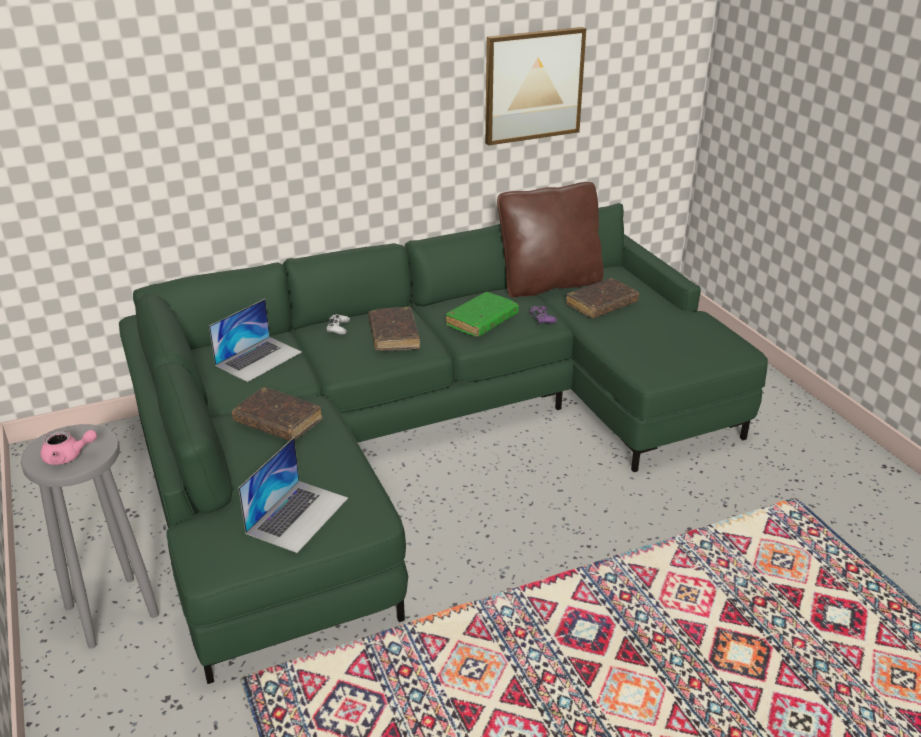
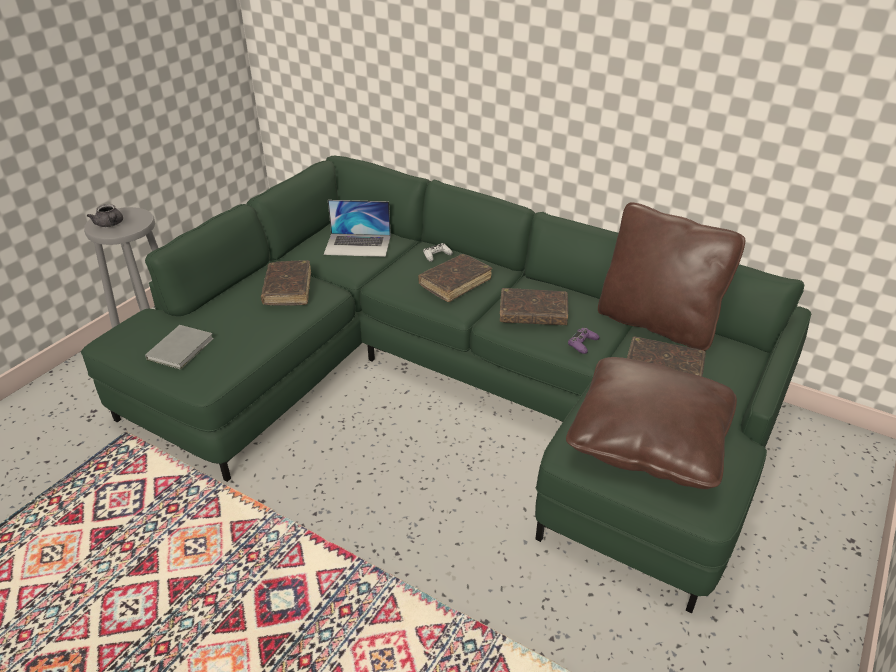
camera: 55 degrees right, 5 degrees up
pink teapot [41,430,97,465] -> grey teapot [87,204,123,227]
laptop [238,437,348,553] -> grey book [145,325,214,370]
green book [446,292,519,337] -> brown book [500,288,568,325]
picture [485,27,586,146] -> none
none -> brown pillow [566,357,737,489]

